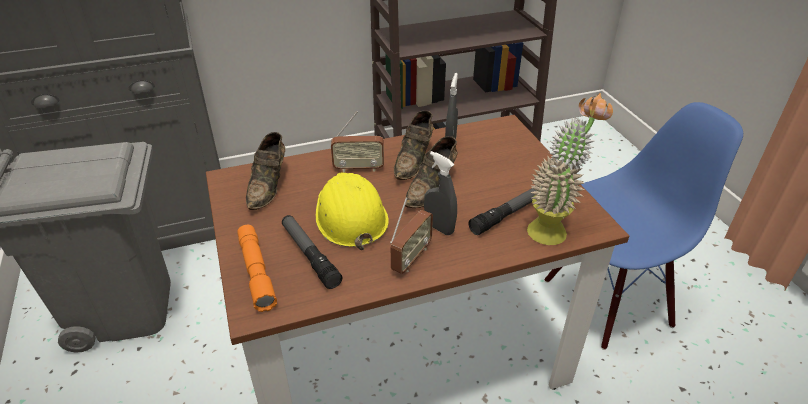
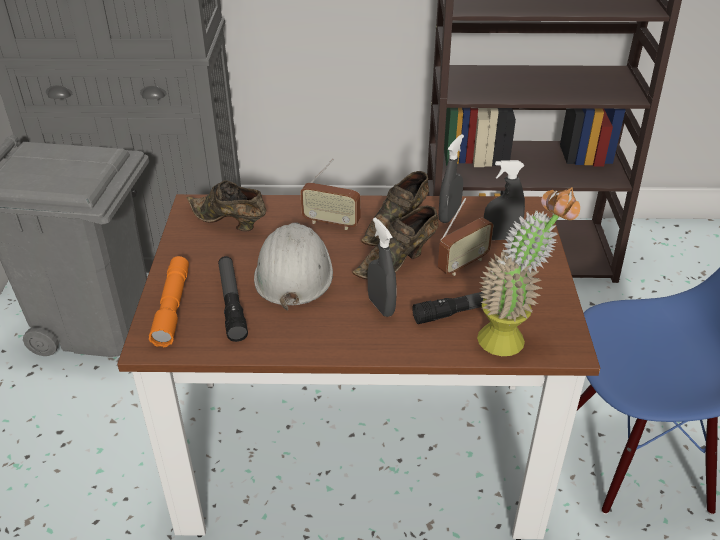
camera: 20 degrees right, 0 degrees up
brown shoe [246,132,285,210] -> brown shoe turned 90 degrees clockwise [186,180,266,231]
yellow hard hat [316,172,389,250] -> white hard hat [254,222,333,310]
radio [390,197,433,274] -> radio moved to [438,198,494,276]
none -> grey spray bottle [484,160,525,240]

